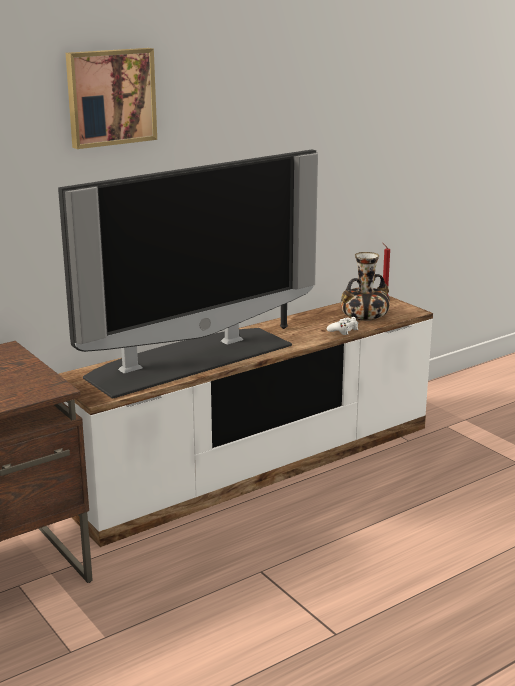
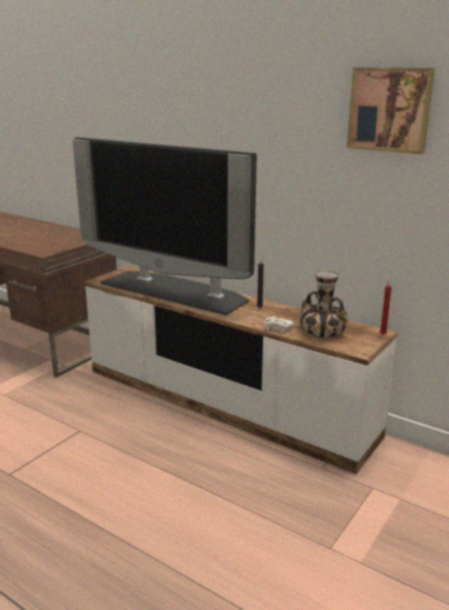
camera: 70 degrees right, 0 degrees up
picture [66,48,157,149] -> picture moved to [347,67,435,154]

